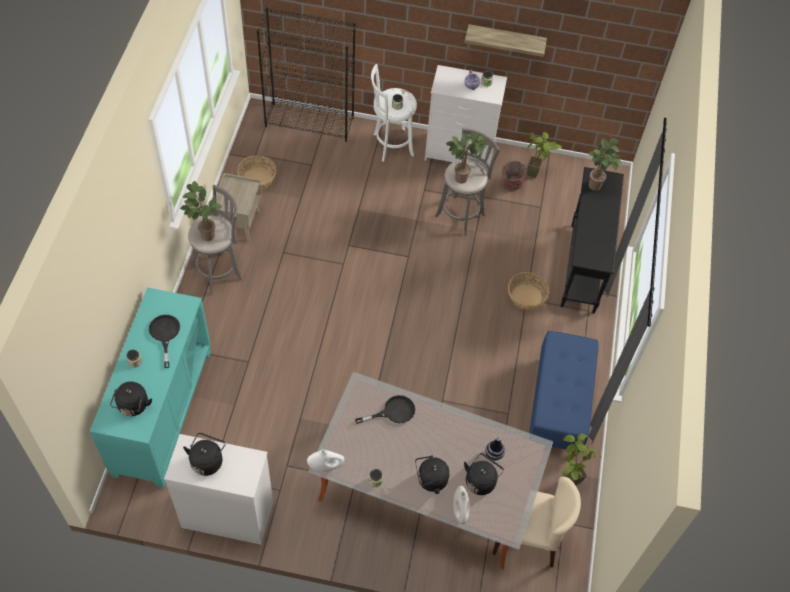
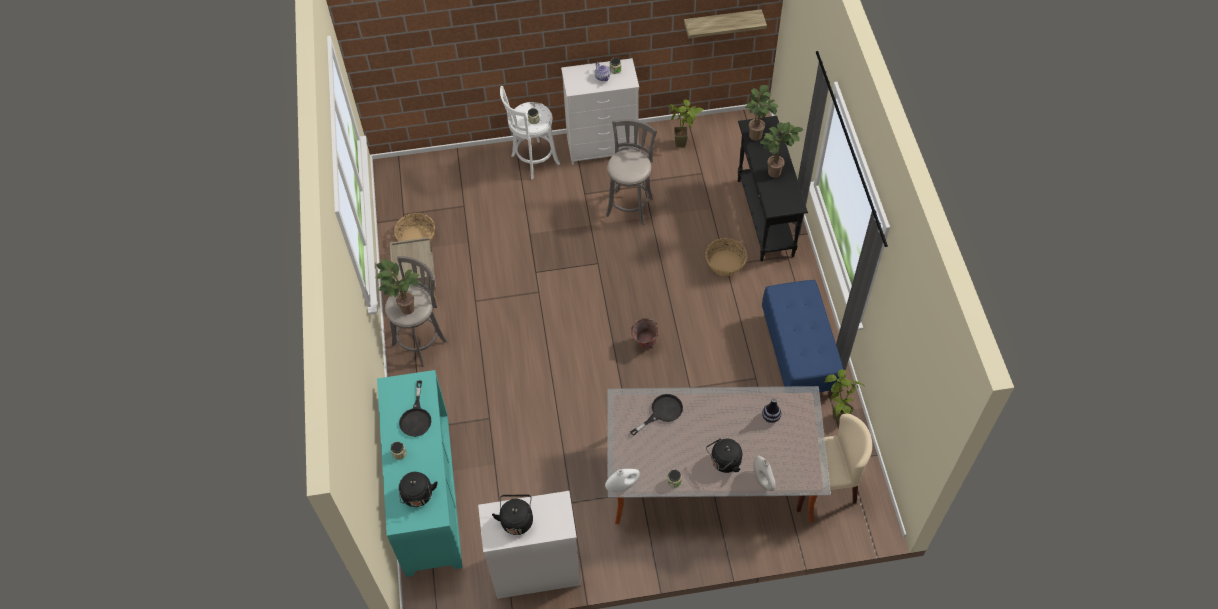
camera: 15 degrees left, 0 degrees up
black frying pan [149,315,180,368] -> black frying pan turned 150 degrees counterclockwise [399,380,431,437]
black bookcase [257,7,356,142] -> none
potted plant [446,132,490,183] -> potted plant moved to [760,122,803,178]
shelf [464,24,547,57] -> shelf moved to [684,9,767,38]
black kettle [464,453,504,495] -> none
bucket [501,161,527,190] -> bucket moved to [630,318,658,348]

